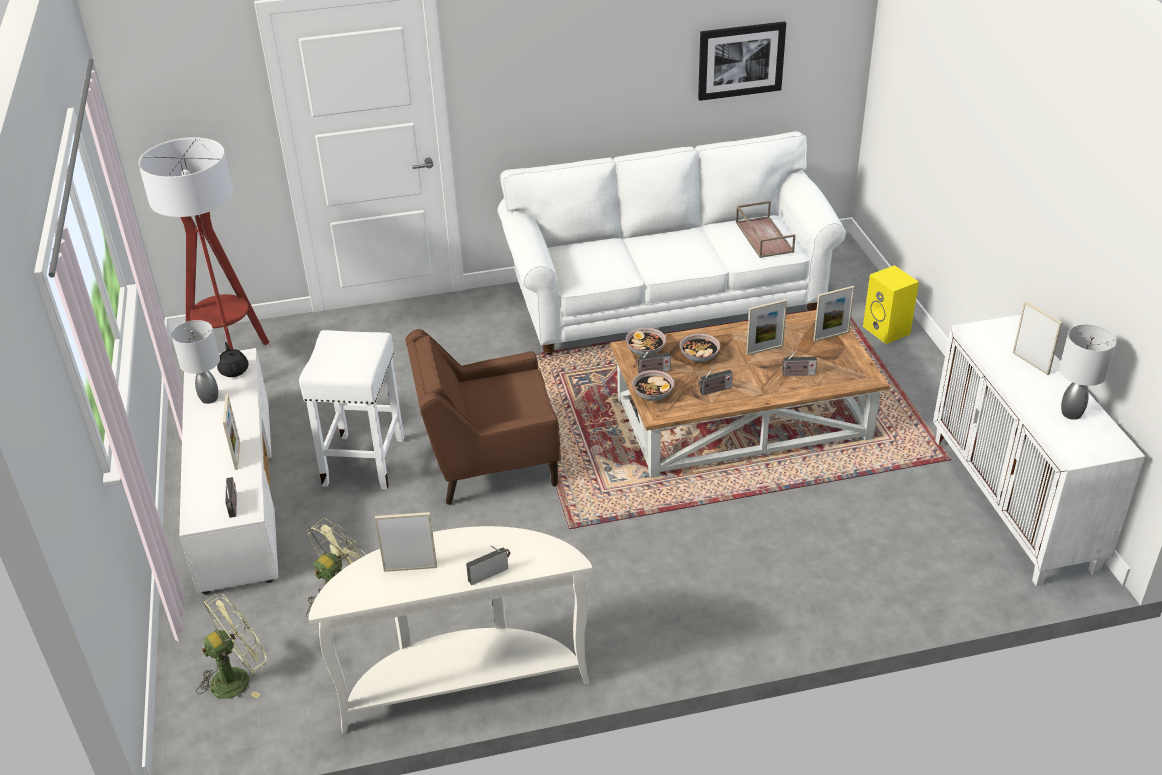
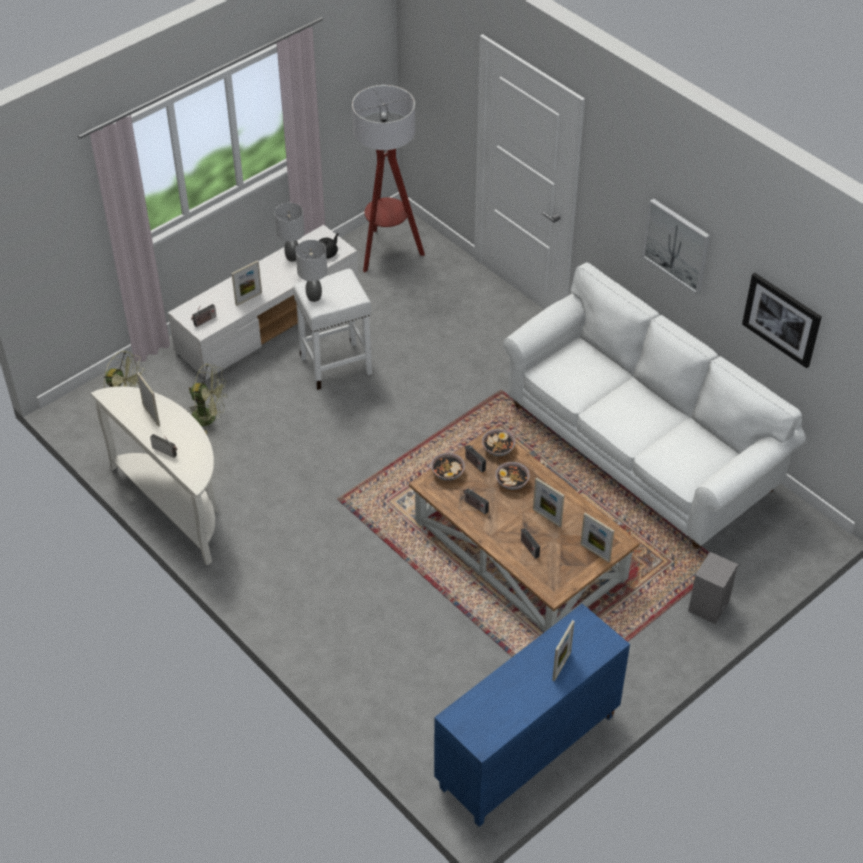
camera: 60 degrees right, 10 degrees up
brown armchair [405,329,561,505] -> none
brown tray [736,201,796,258] -> none
yellow speaker [863,265,919,344] -> grey speaker [688,552,738,624]
white cabinet [933,315,1145,586] -> blue cabinet [434,604,630,827]
grey table lamp [1059,324,1117,420] -> grey table lamp moved to [295,240,327,302]
none -> picture [642,198,710,294]

